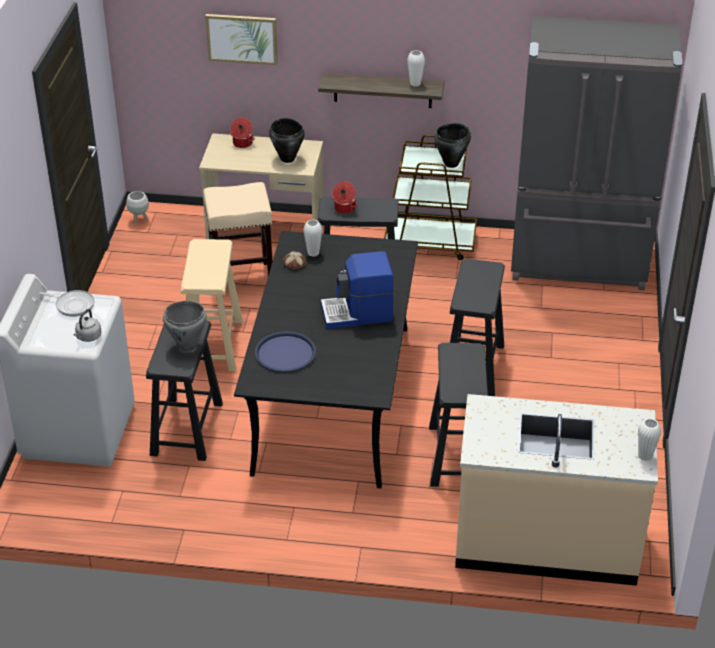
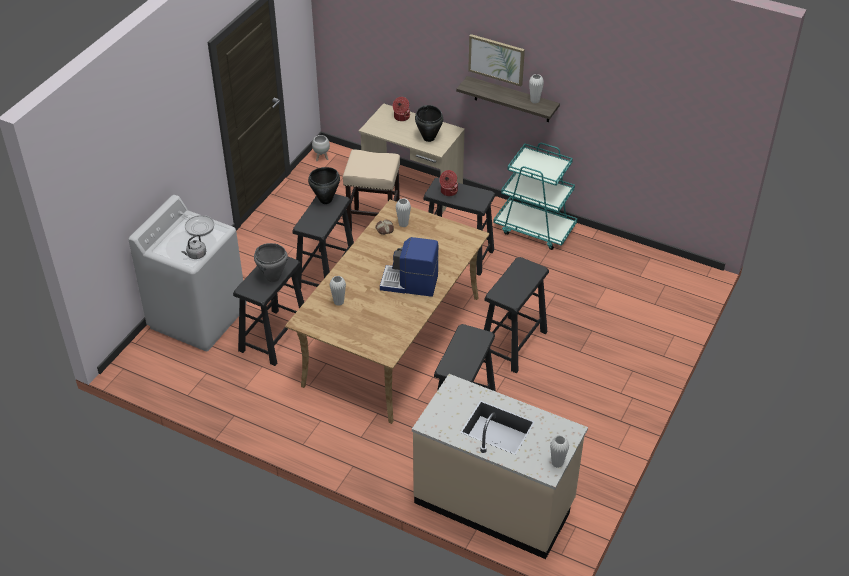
camera: 20 degrees right, 5 degrees up
beige stool [181,239,243,371] -> black stool [292,194,354,289]
picture [205,14,278,65] -> picture moved to [468,34,525,86]
black dining table [234,231,418,488] -> beige dining table [285,200,489,424]
blue tray [254,331,316,373] -> white vase [330,276,346,306]
brown cart [384,135,477,260] -> turquoise cart [493,143,578,250]
black cooking pot [434,123,471,168] -> black cooking pot moved to [308,167,340,204]
grey fridge [511,16,682,290] -> none

